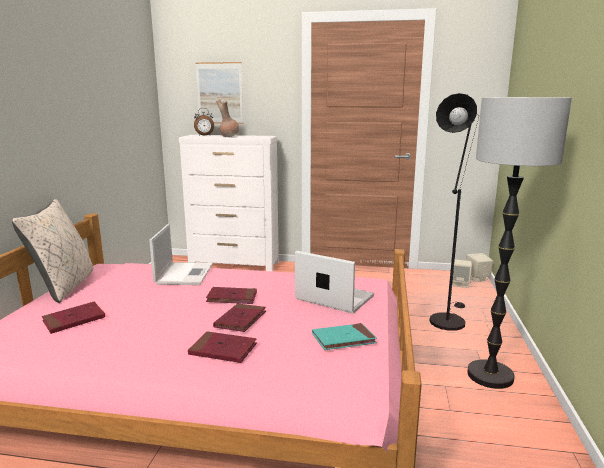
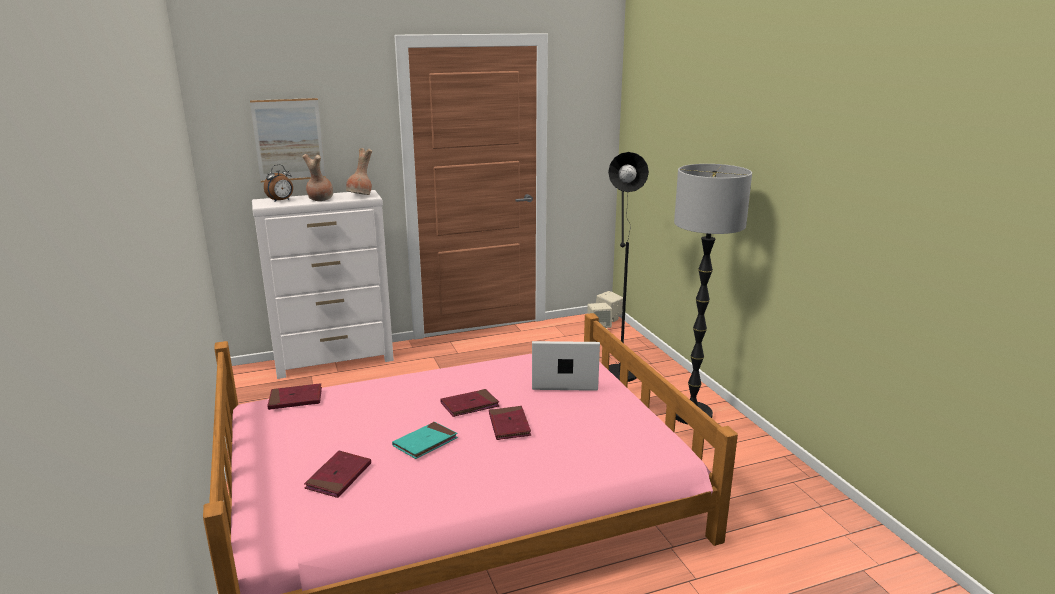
camera: 30 degrees left, 5 degrees up
beige pillow [12,199,93,303] -> none
laptop [149,224,213,285] -> none
red book [188,331,257,363] -> red book moved to [268,383,322,410]
turquoise book [312,323,377,350] -> turquoise book moved to [392,422,458,459]
none -> brown vase [346,148,372,195]

